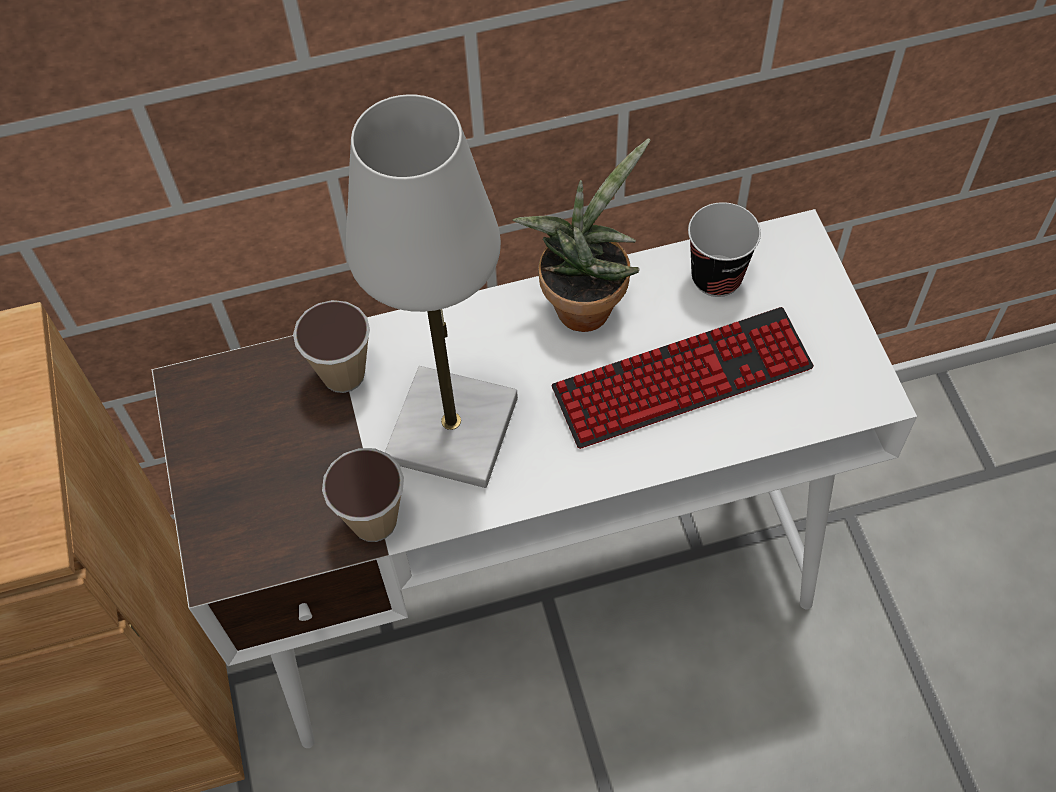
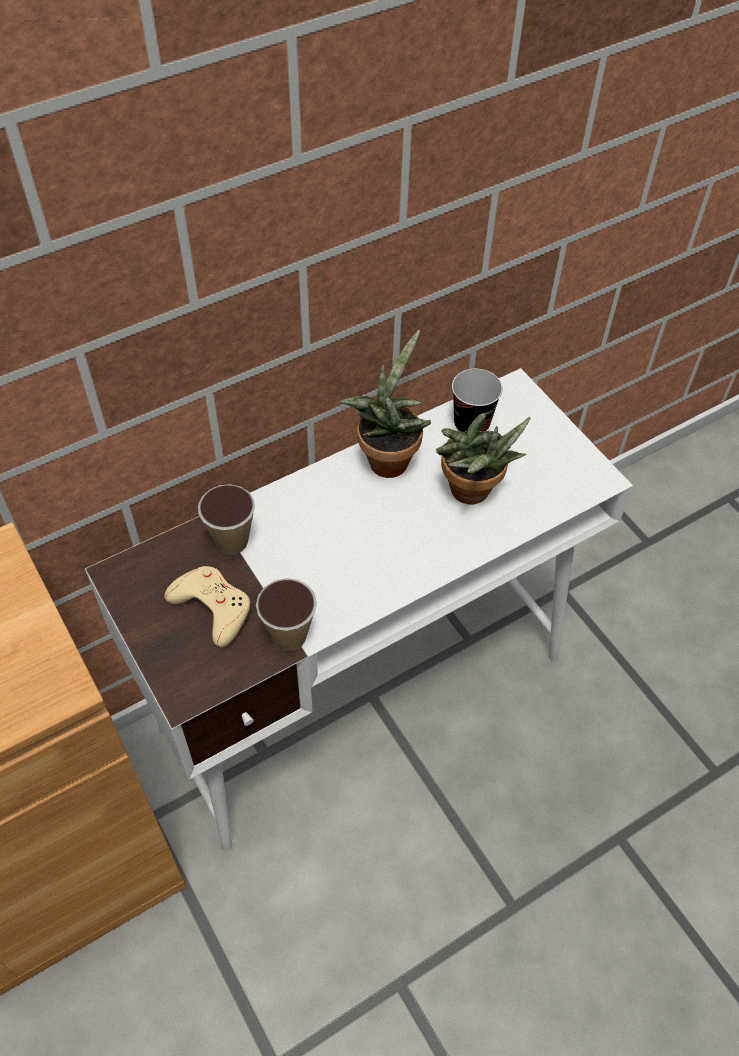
camera: 20 degrees left, 5 degrees down
white table lamp [346,94,518,488] -> none
keyboard [551,307,814,449] -> potted plant [436,413,531,504]
none -> beige game controller [164,566,250,647]

